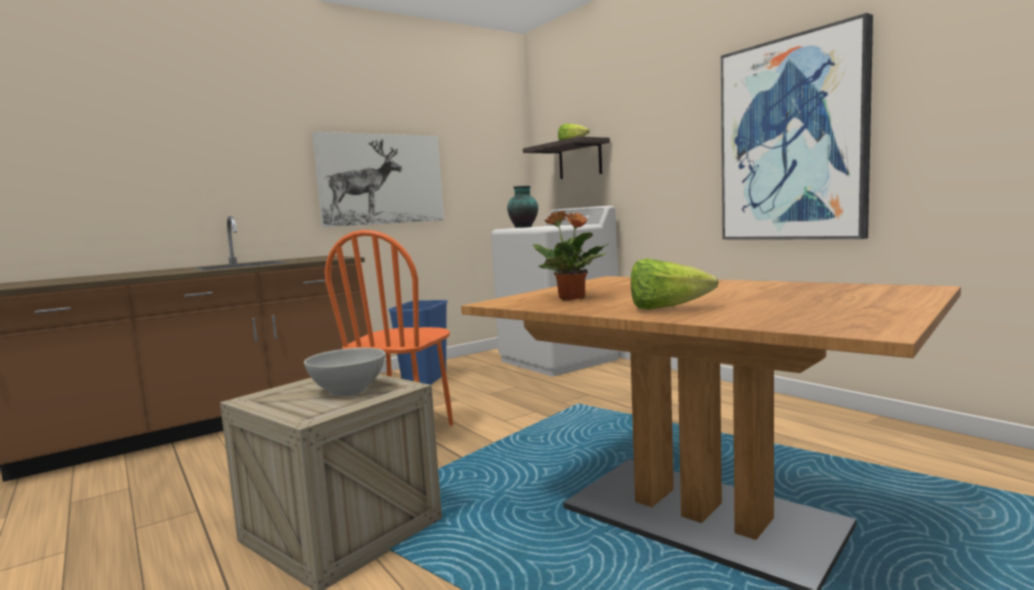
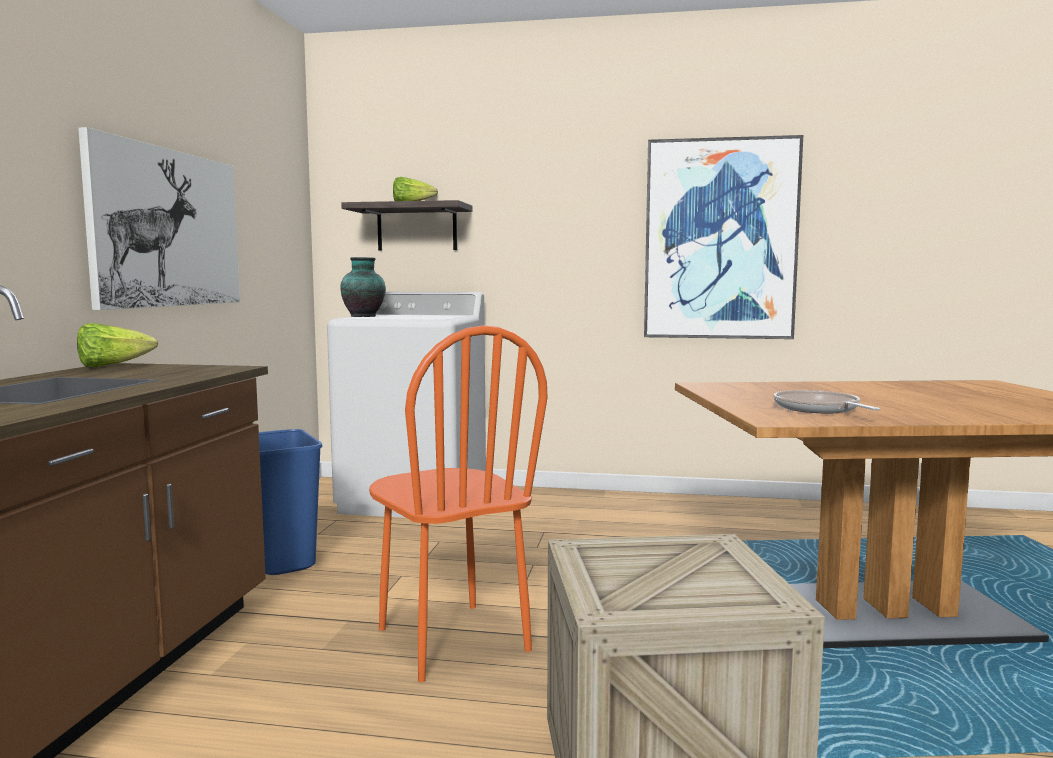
camera: 45 degrees left, 0 degrees up
white bowl [304,348,386,396] -> none
potted plant [533,211,608,300] -> frying pan [774,390,881,413]
lettuce [631,258,719,310] -> lettuce moved to [77,323,158,368]

